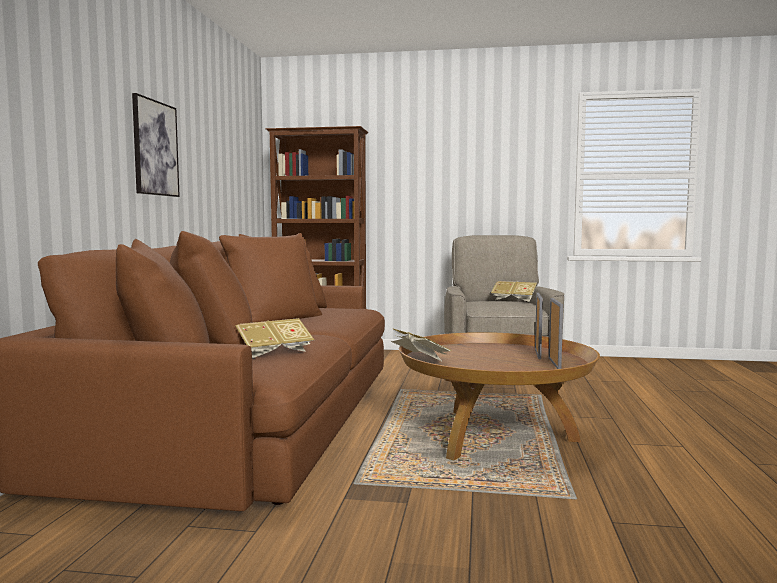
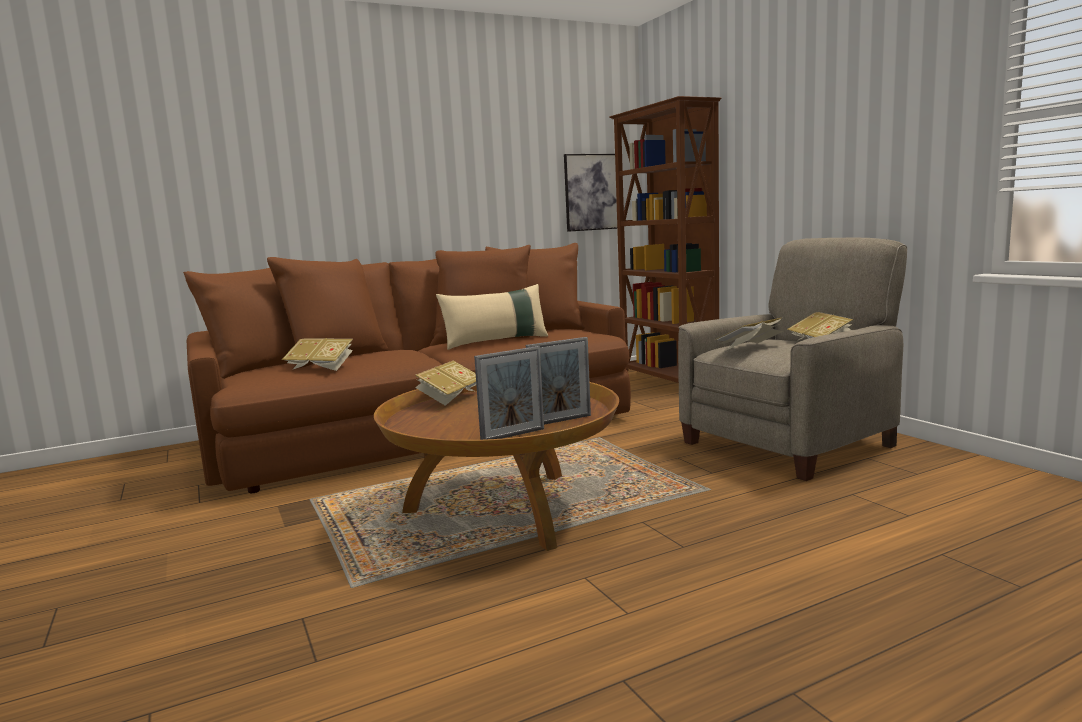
camera: 55 degrees right, 5 degrees up
picture [132,93,180,197] -> picture moved to [564,154,617,232]
none -> beige pillow [436,284,548,350]
none -> book [715,318,784,351]

